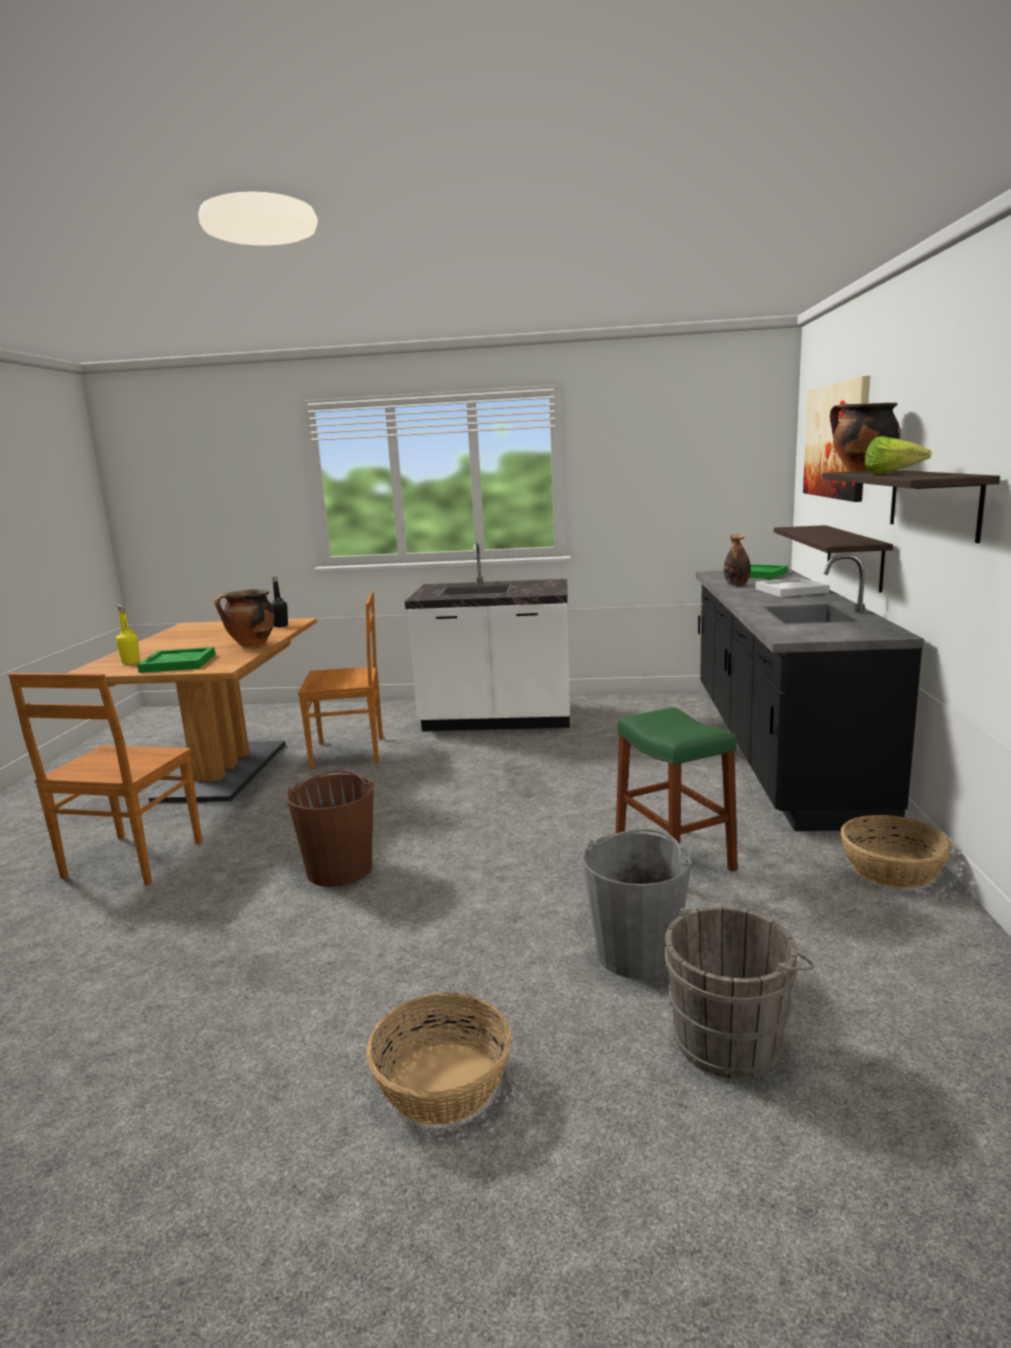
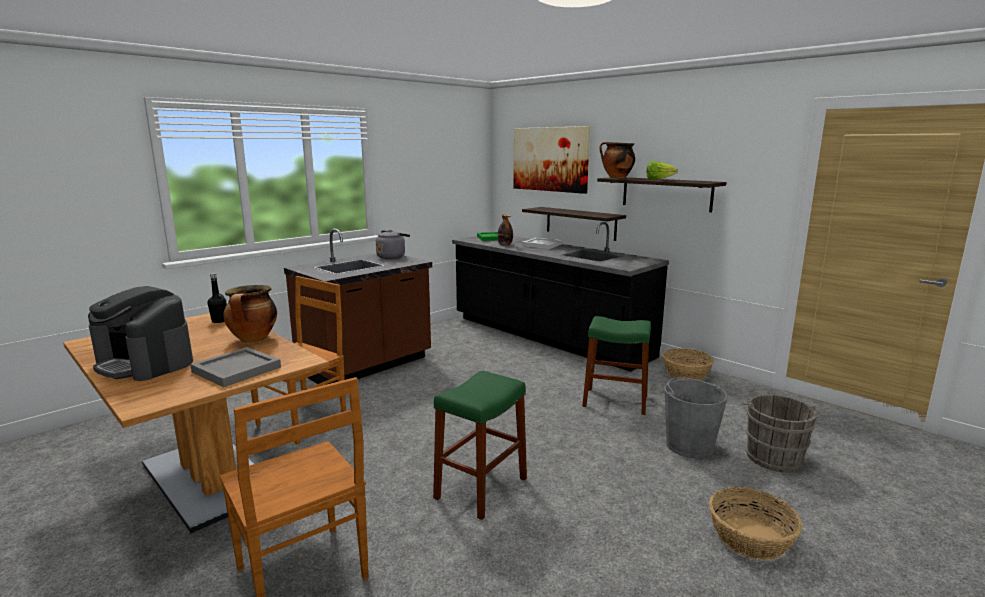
camera: 50 degrees left, 0 degrees up
yellow bottle [116,605,140,664] -> none
green tray [137,647,215,673] -> grey tray [190,347,281,387]
brown bucket [286,771,374,887] -> green stool [433,371,527,520]
white counter [405,542,570,731] -> brown counter [284,229,432,385]
none -> coffee machine [88,286,193,381]
none -> grey kettle [376,230,410,259]

